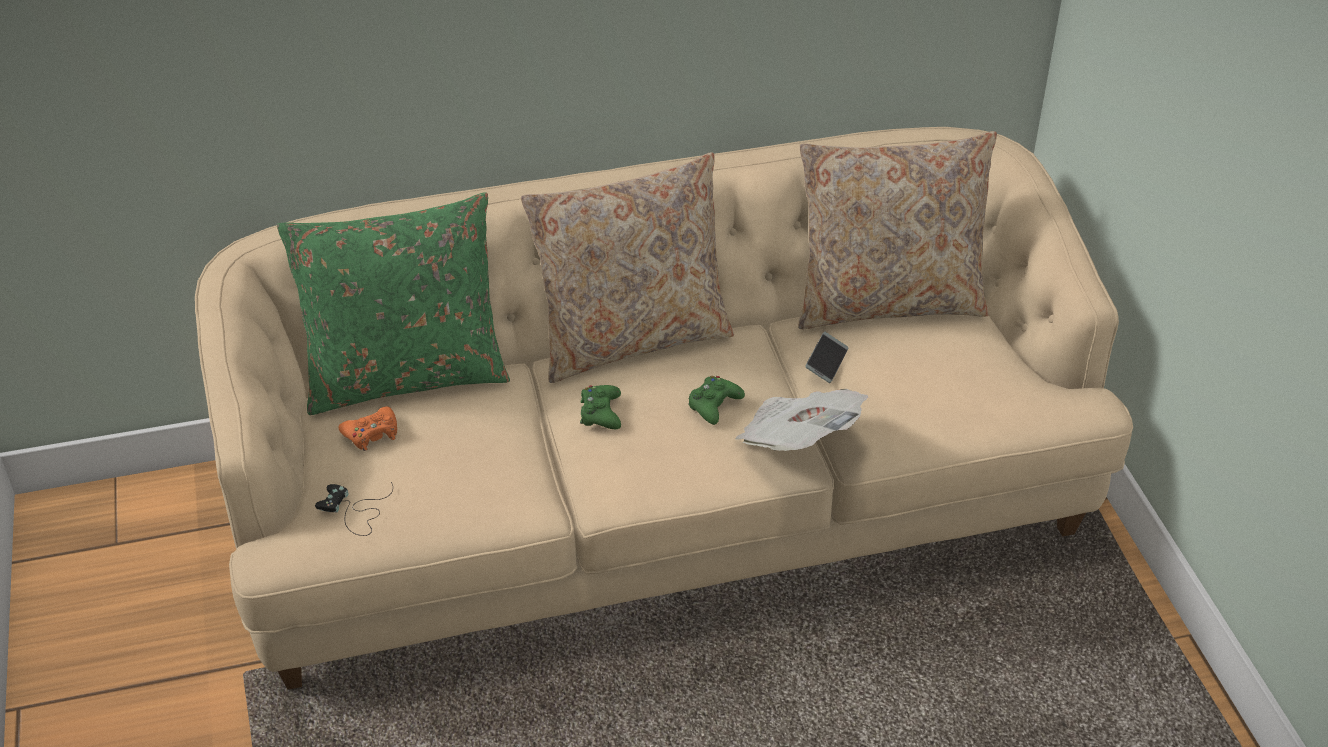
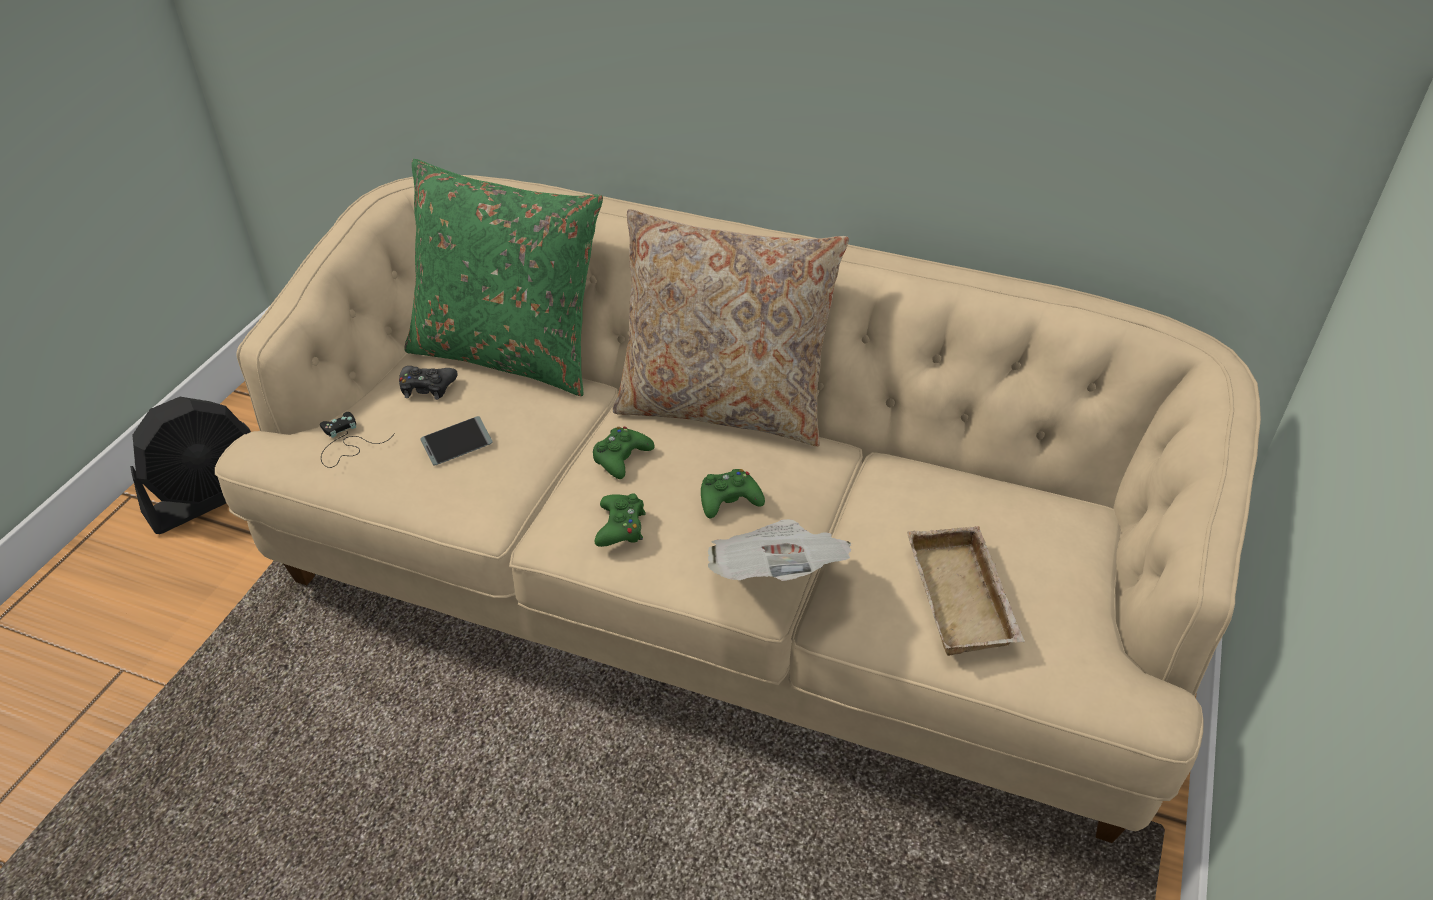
camera: 35 degrees right, 0 degrees up
orange game controller [339,406,397,451] -> black game controller [399,366,458,400]
beige pillow [798,131,997,329] -> none
phone [805,332,848,383] -> phone moved to [420,416,492,465]
none -> black fan [130,397,251,534]
none -> green game controller [595,493,646,547]
none -> beige tray [907,526,1025,656]

